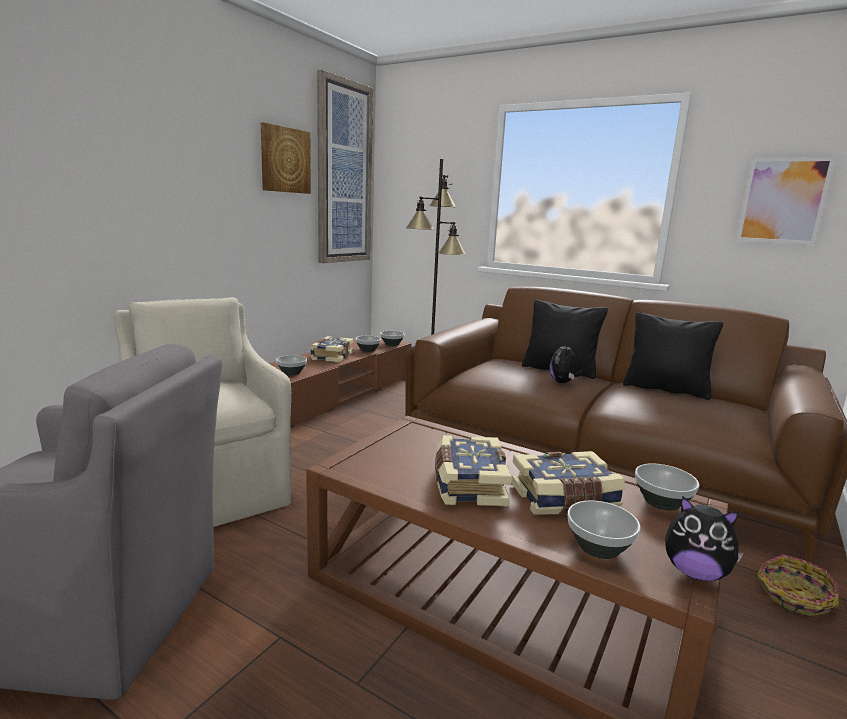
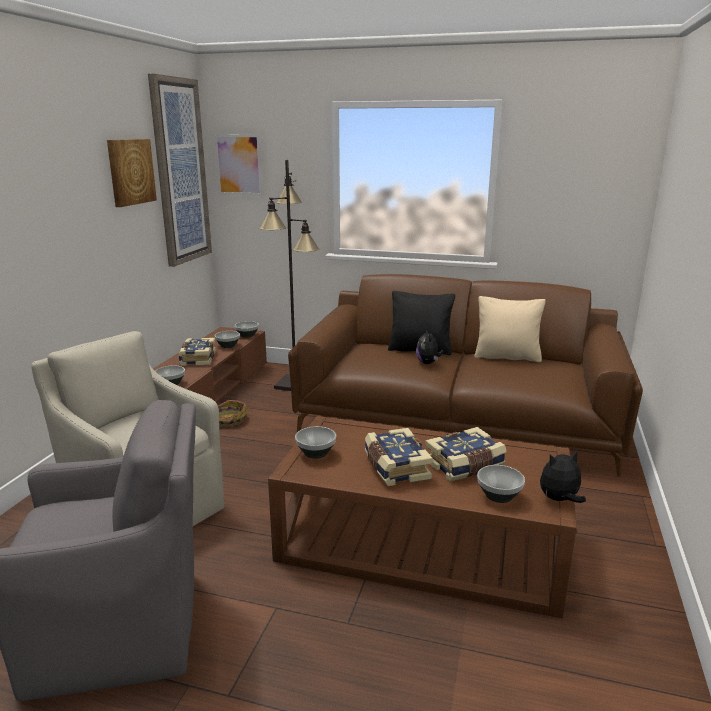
camera: 15 degrees left, 5 degrees up
black pillow [623,312,723,400] -> beige pillow [474,296,546,363]
bowl [635,463,699,510] -> bowl moved to [295,426,336,459]
plush toy [665,496,744,581] -> plush toy turned 150 degrees clockwise [540,451,586,503]
picture [736,157,836,245] -> picture moved to [214,134,263,196]
basket [757,554,839,616] -> basket moved to [218,400,248,427]

